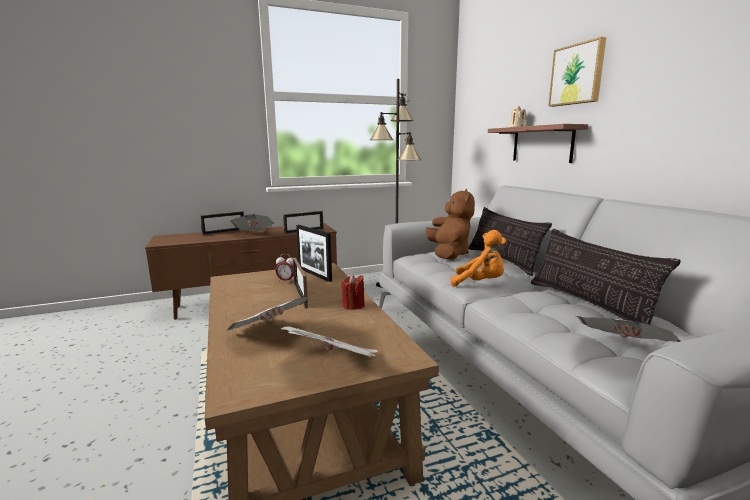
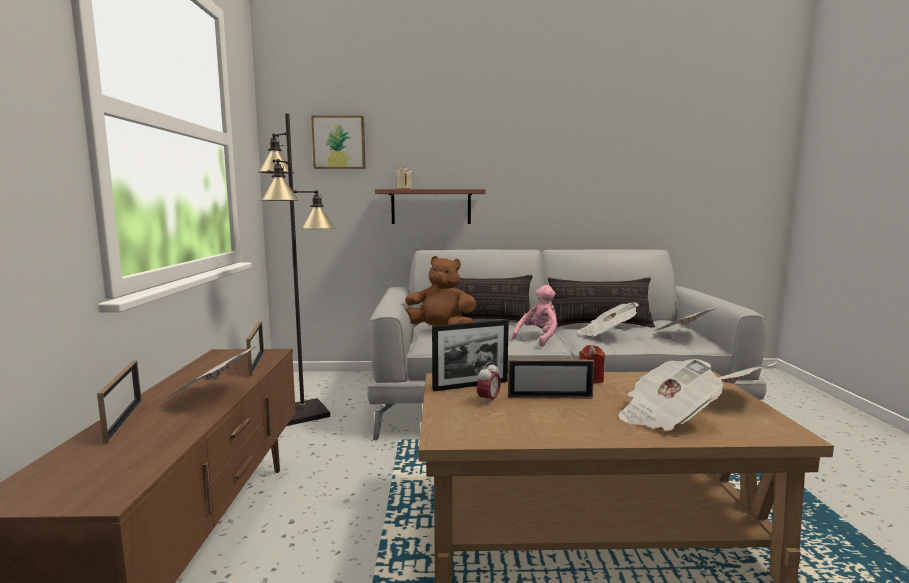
camera: 70 degrees left, 5 degrees down
orange plush toy [451,230,506,287] -> pink plush toy [512,285,557,347]
picture [548,37,606,107] -> picture moved to [311,116,365,169]
none -> newspaper [577,302,639,337]

